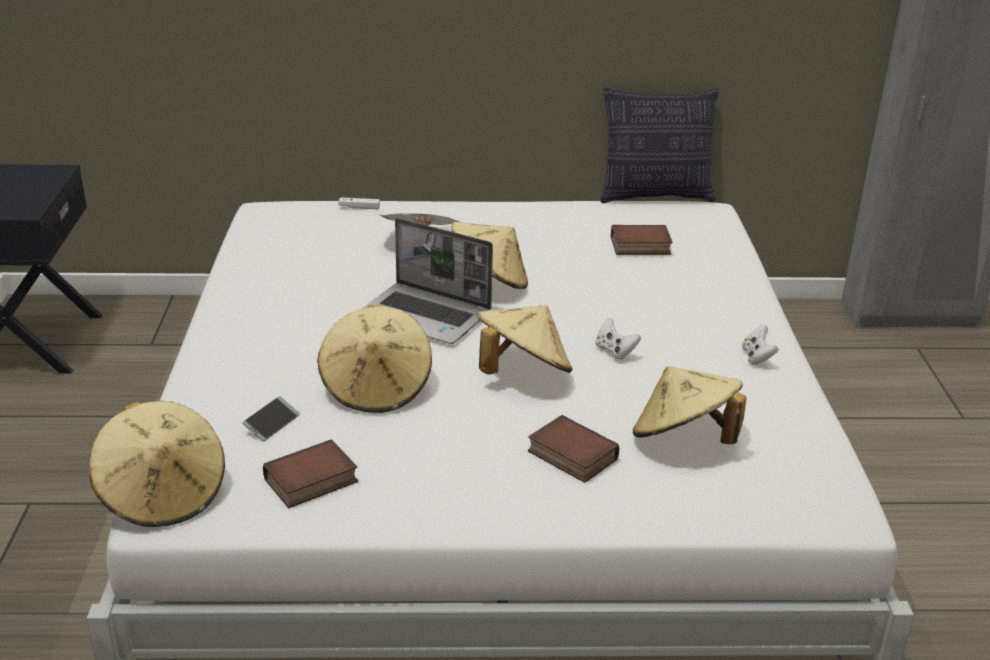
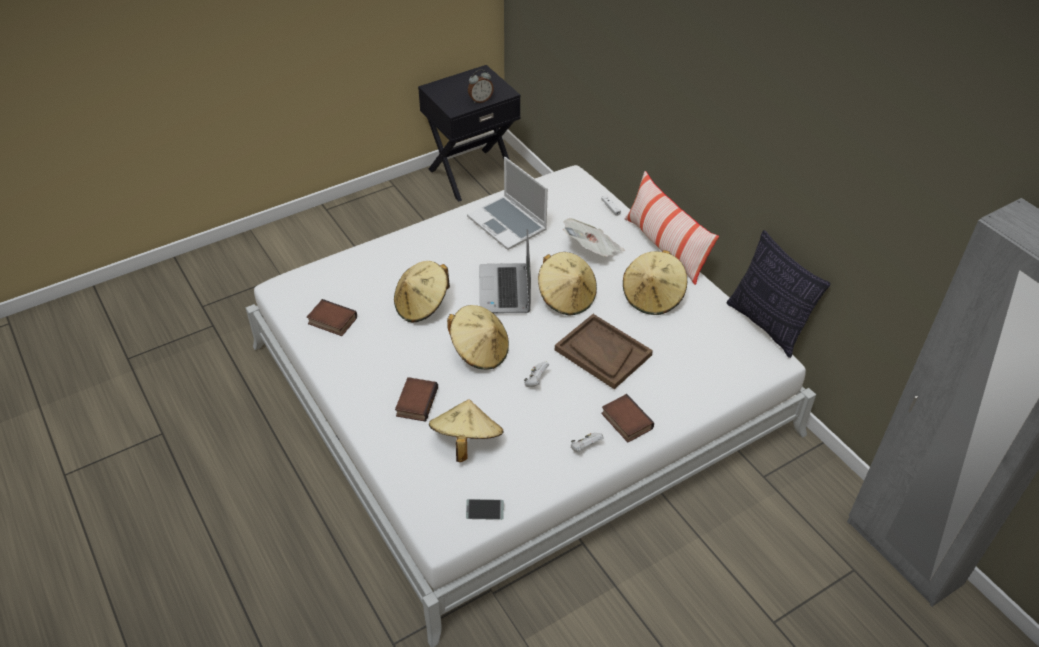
camera: 60 degrees right, 15 degrees up
beige hat [89,401,225,527] -> beige hat moved to [623,250,687,315]
phone [243,396,300,441] -> phone moved to [466,499,504,520]
book [611,225,673,255] -> book moved to [601,394,654,442]
none -> laptop [467,157,548,250]
none -> alarm clock [468,69,494,103]
none -> brown tray [555,314,653,389]
none -> pillow [625,171,719,285]

